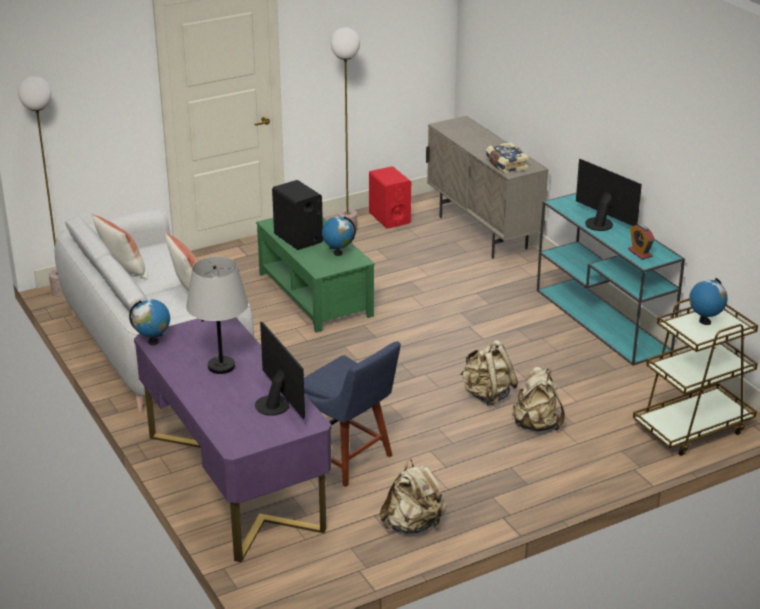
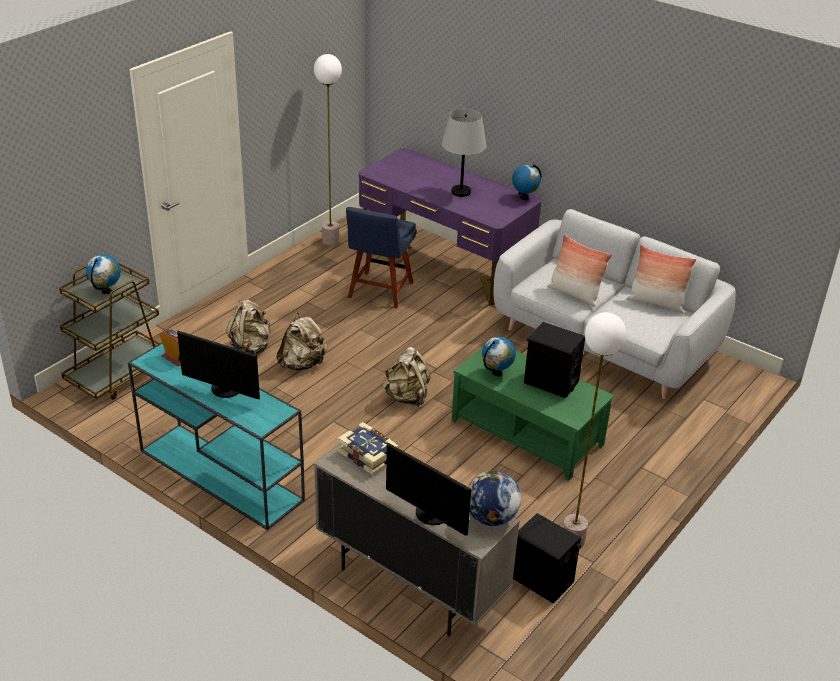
camera: 155 degrees right, 5 degrees up
floor lamp [18,76,64,297] -> floor lamp moved to [314,54,342,245]
monitor [255,321,305,419] -> monitor moved to [386,442,471,535]
blue chair [304,341,401,487] -> blue chair turned 90 degrees counterclockwise [346,207,417,308]
red speaker [369,166,411,229] -> black speaker [513,513,582,603]
beige backpack [380,459,446,534] -> beige backpack moved to [383,347,431,407]
none -> globe [468,471,521,526]

